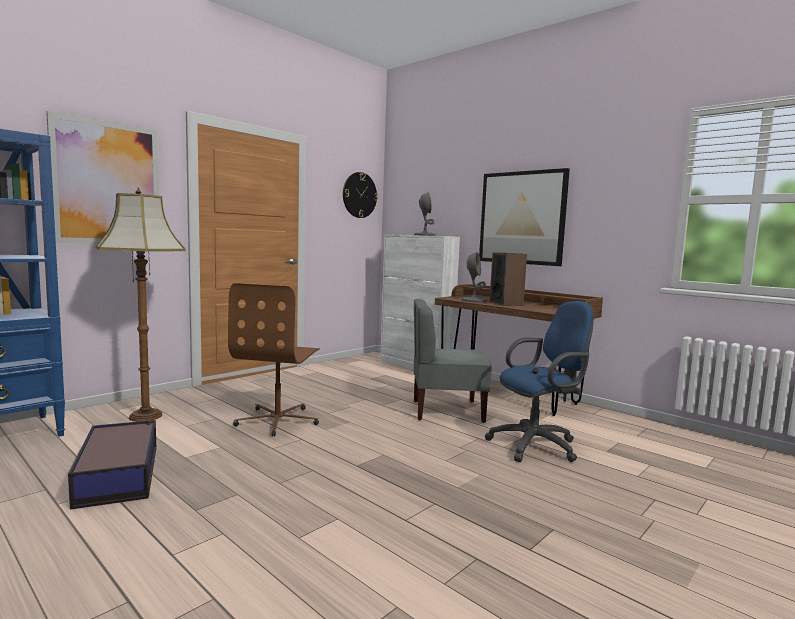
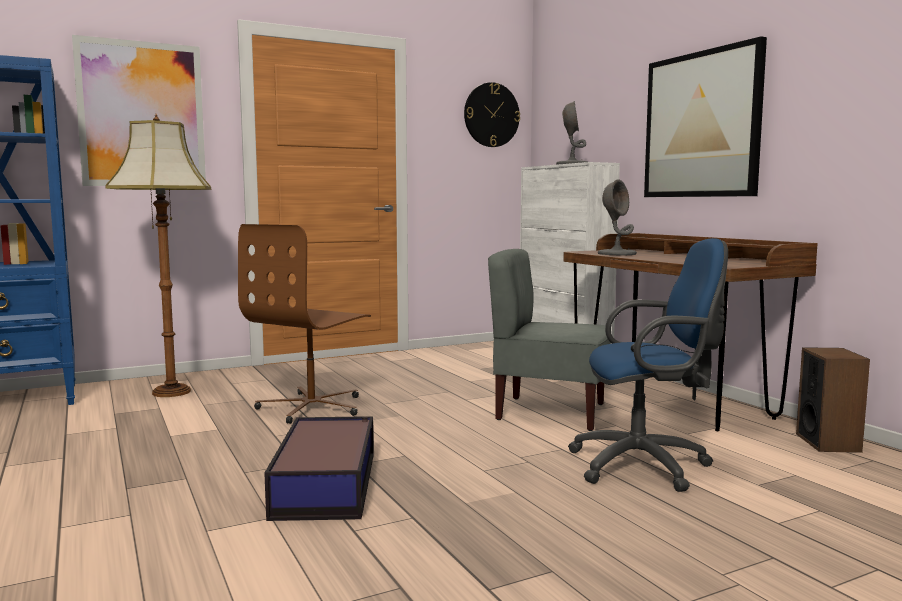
camera: 20 degrees right, 0 degrees up
storage box [68,420,156,510] -> storage box moved to [264,416,374,521]
speaker [490,252,527,306] -> speaker moved to [796,347,870,453]

